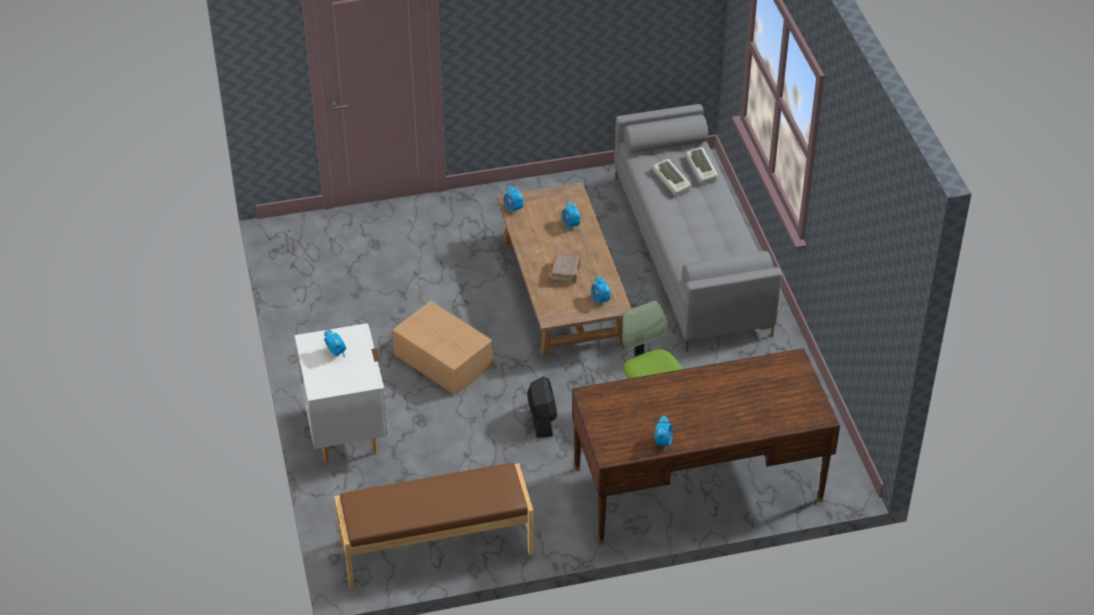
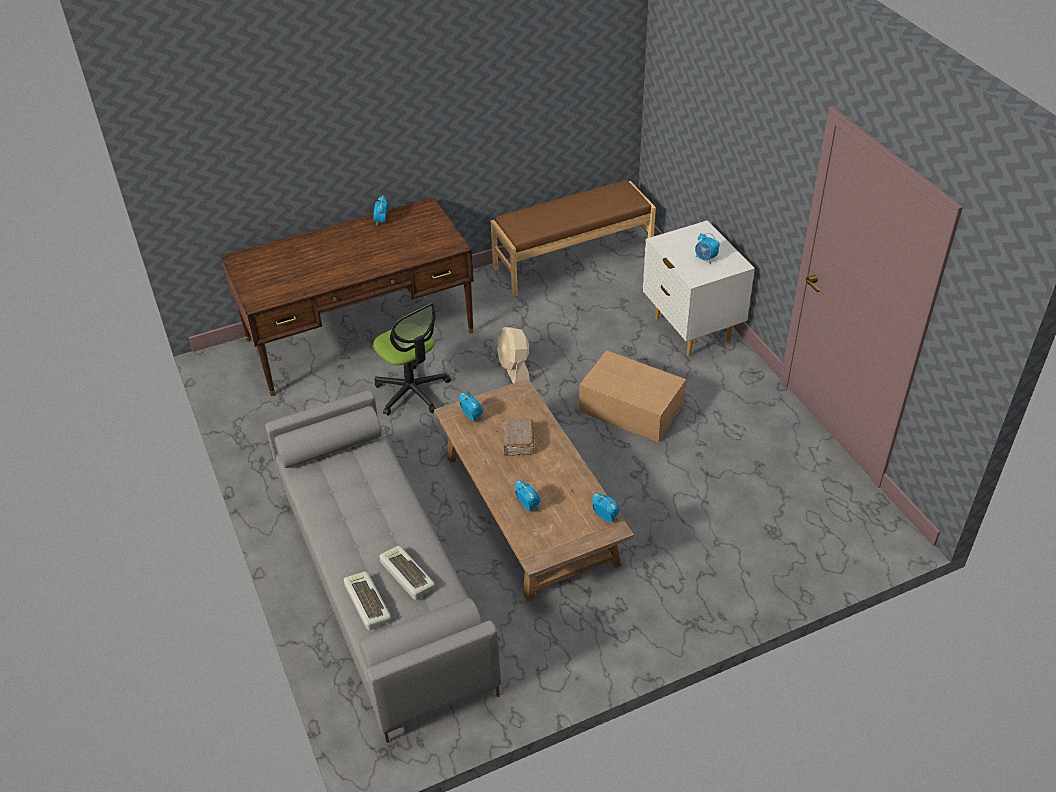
camera: 170 degrees right, 0 degrees up
black fan [527,376,557,438] -> beige fan [497,327,530,383]

